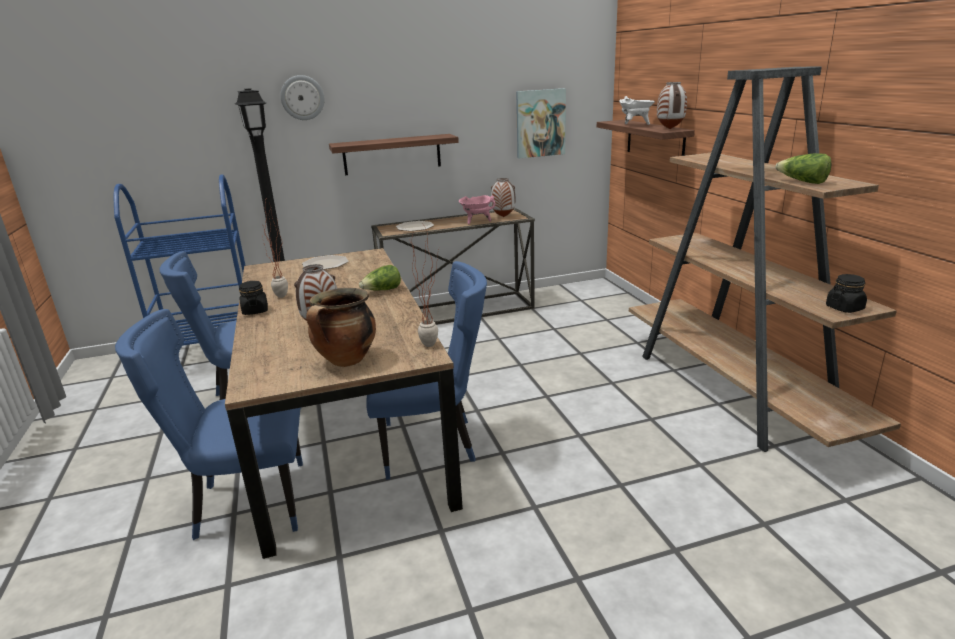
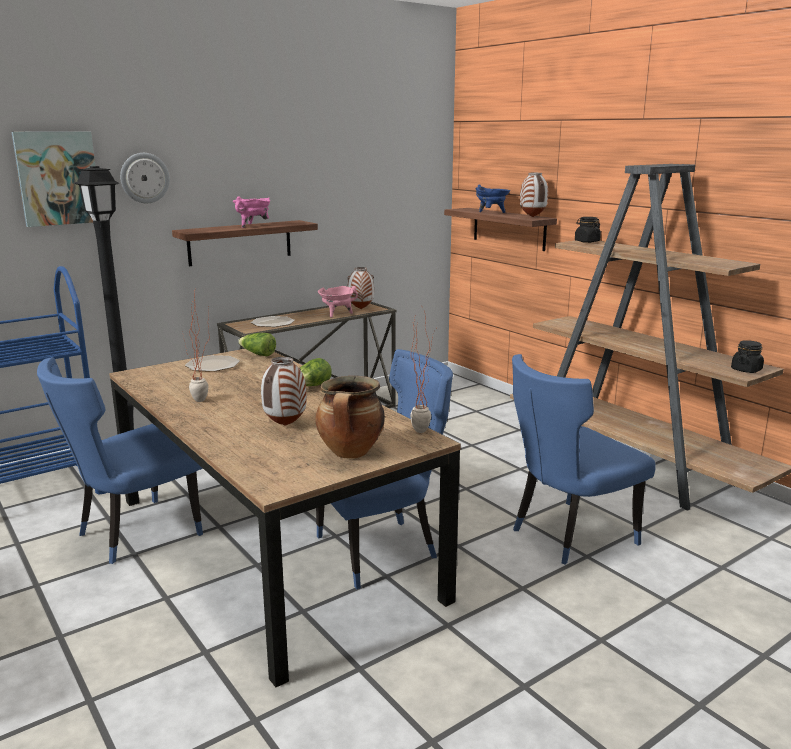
camera: 20 degrees left, 5 degrees down
blue chair [115,309,303,540] -> blue chair moved to [512,354,656,565]
black jar [239,281,268,315] -> black jar moved to [575,217,601,243]
picture [516,88,566,158] -> picture moved to [12,132,95,227]
white cooking pot [620,96,655,125] -> blue cooking pot [475,184,510,213]
lettuce [776,153,831,184] -> lettuce moved to [238,333,276,356]
none -> pink cooking pot [233,196,270,228]

